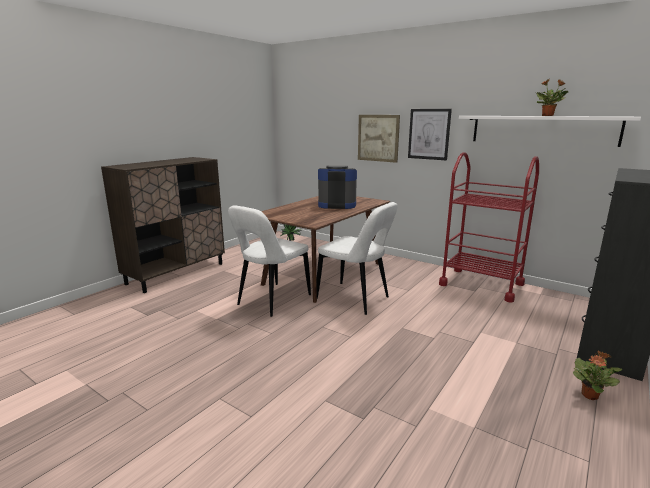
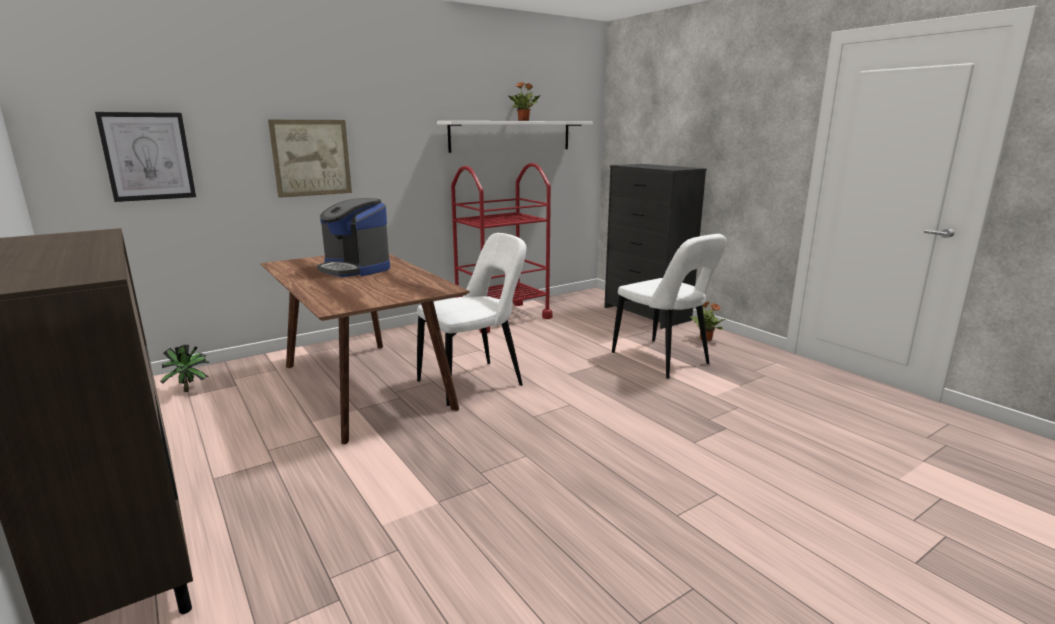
camera: 70 degrees left, 0 degrees up
white chair [228,205,311,317] -> white chair moved to [612,234,727,379]
coffee machine [318,166,357,209] -> coffee machine turned 75 degrees counterclockwise [317,198,390,277]
picture [408,109,452,160] -> picture moved to [95,112,196,202]

